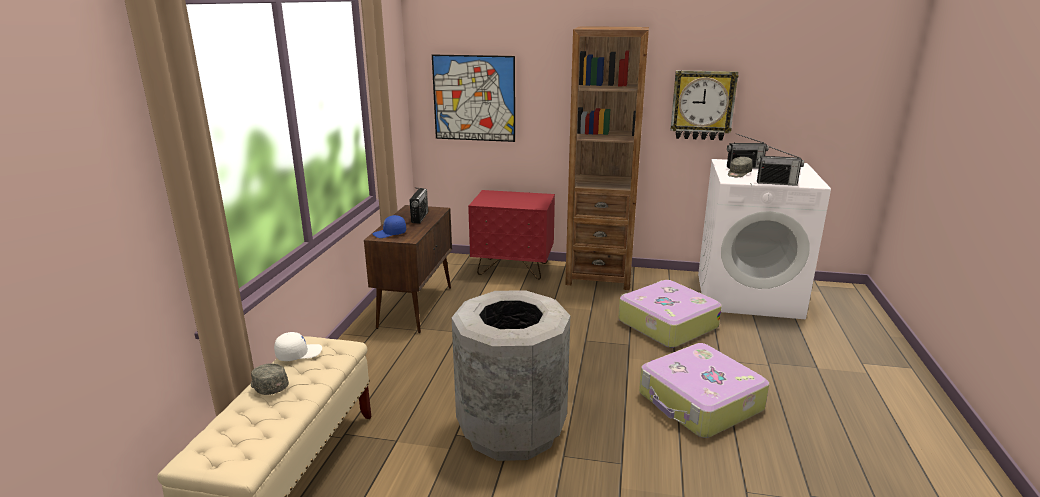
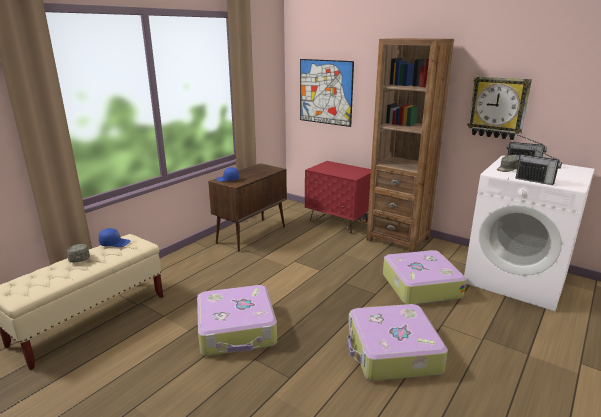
camera: 25 degrees right, 0 degrees up
white cap [274,332,322,361] -> blue cap [99,228,130,247]
radio [410,188,428,223] -> none
grey trash can [452,290,570,461] -> suitcase [197,285,277,356]

